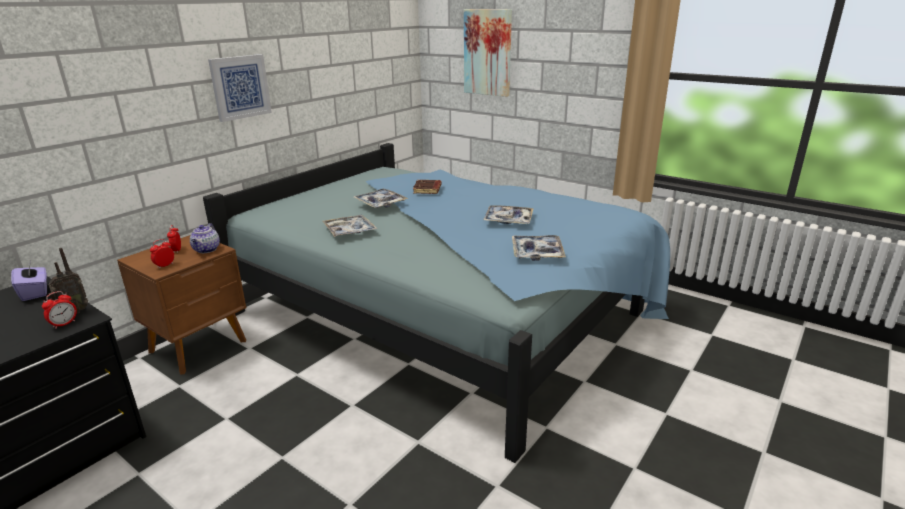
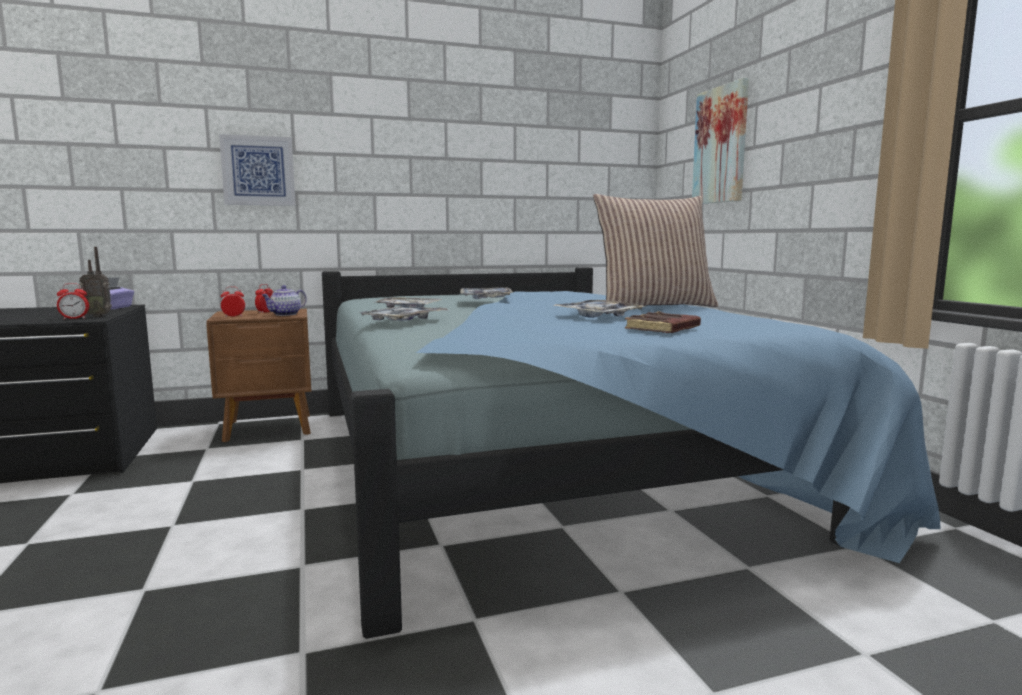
camera: 35 degrees right, 15 degrees down
picture [208,54,272,122] -> picture moved to [219,134,296,206]
brown book [413,180,441,194] -> brown book moved to [625,311,701,333]
tray [512,235,566,261] -> tray moved to [358,305,448,321]
none -> pillow [593,194,718,307]

